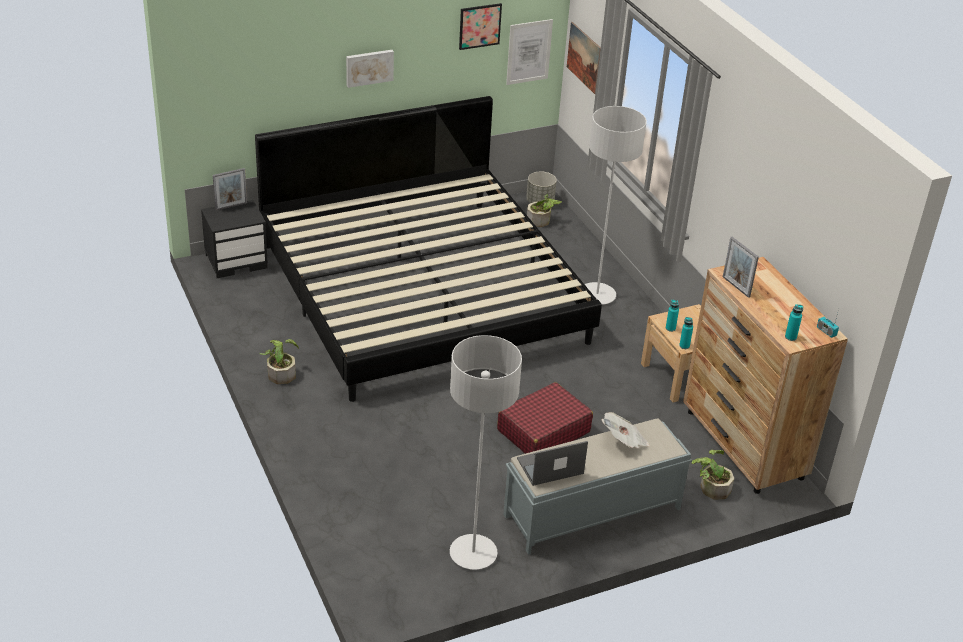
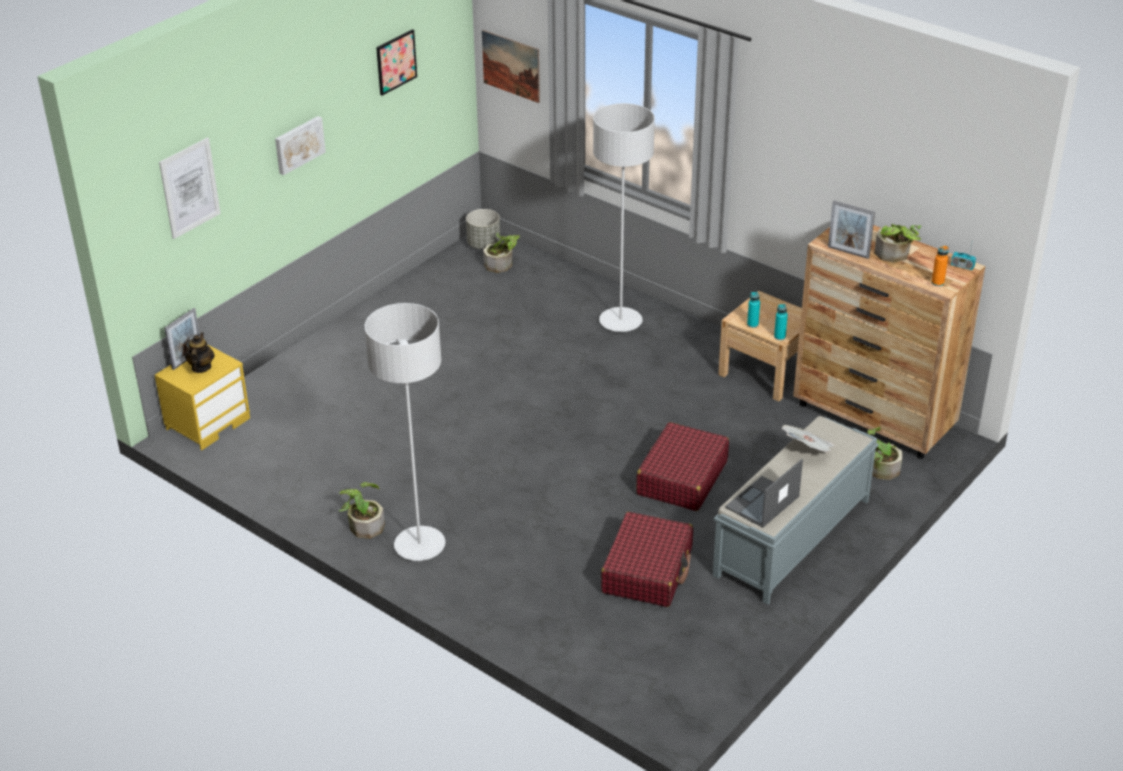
camera: 25 degrees left, 0 degrees up
black nightstand [201,200,268,278] -> yellow nightstand [155,344,250,450]
bed [255,96,602,402] -> none
grey floor lamp [450,335,522,570] -> grey floor lamp moved to [365,303,445,561]
picture [506,19,553,85] -> picture moved to [159,137,221,239]
turquoise bottle [785,304,803,341] -> orange bottle [931,245,949,286]
none -> teapot [185,333,215,373]
none -> red suitcase [601,512,693,607]
none -> potted plant [874,224,921,263]

